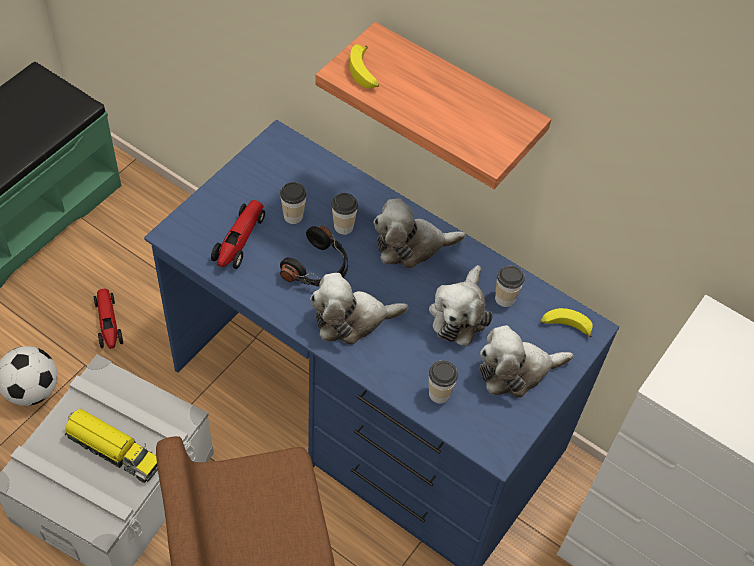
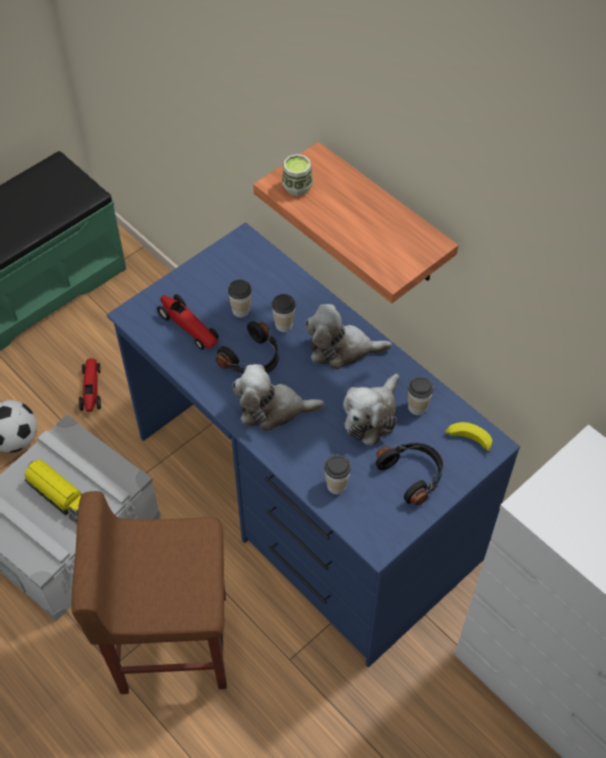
camera: 15 degrees right, 0 degrees up
toy car [211,200,265,269] -> toy car turned 105 degrees clockwise [157,294,219,350]
banana [350,44,379,88] -> cup [282,154,313,196]
plush toy [479,325,573,398] -> black headphones [376,443,443,506]

